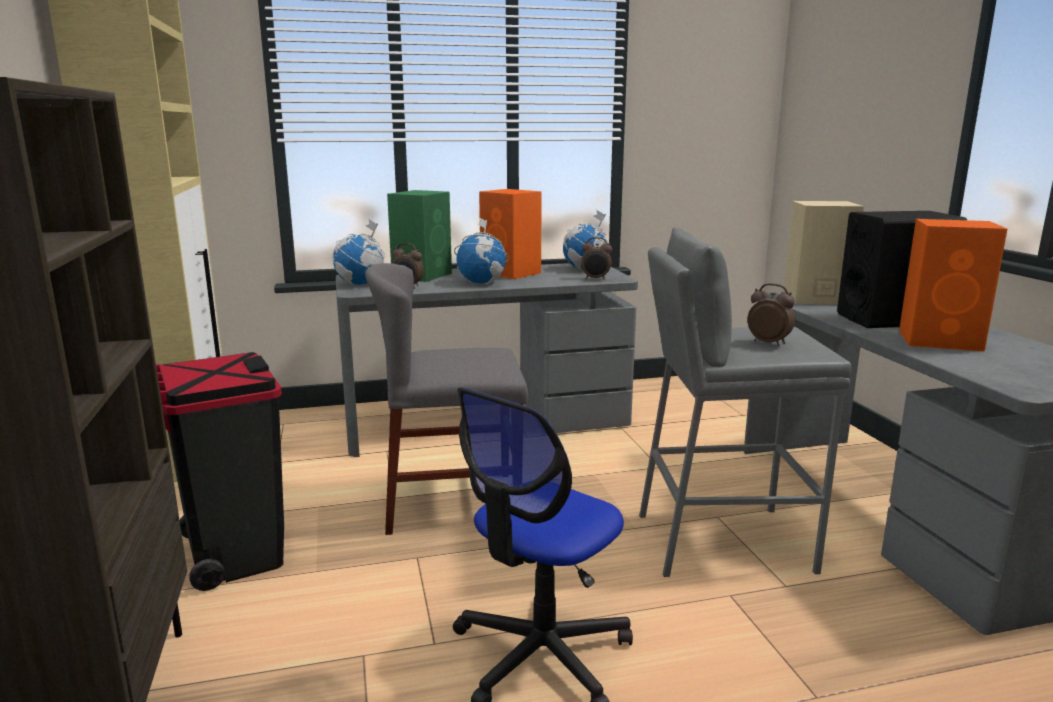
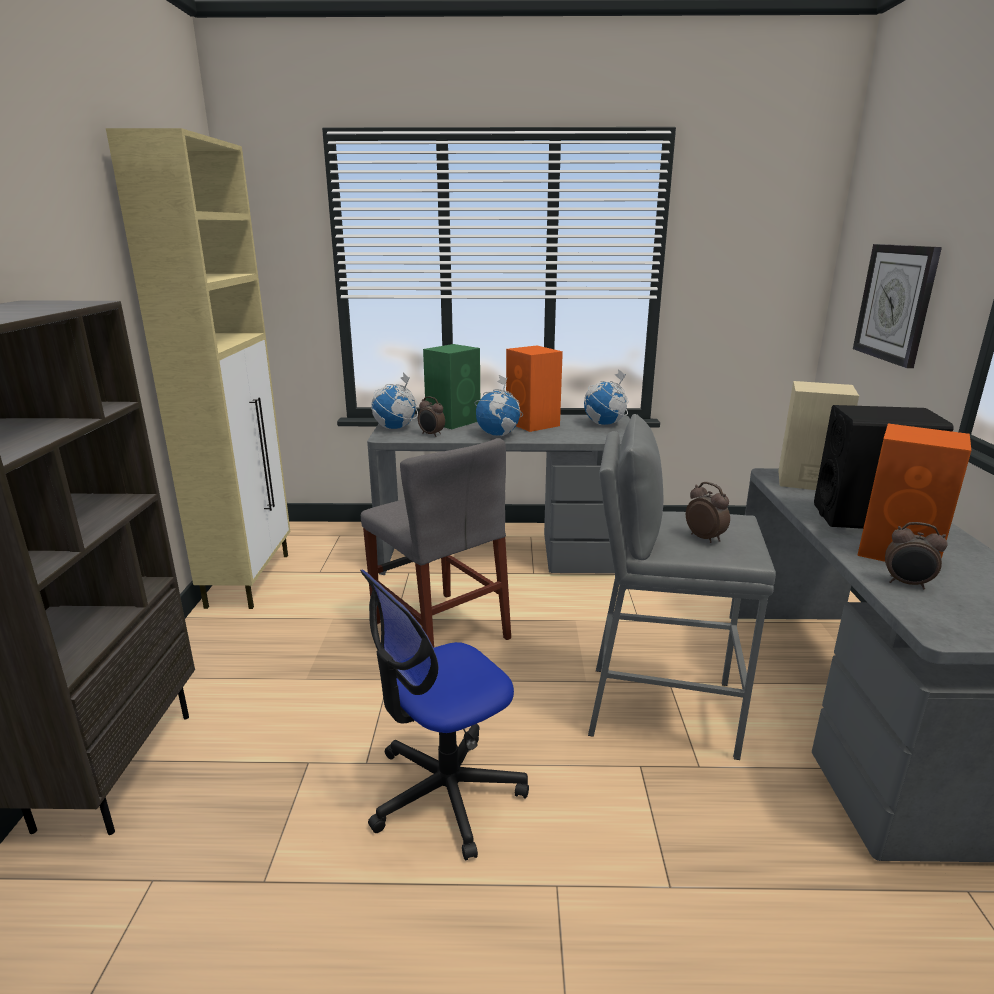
camera: 15 degrees right, 5 degrees up
black trash can [156,352,284,591] -> none
grey chair [365,263,528,535] -> grey chair turned 135 degrees counterclockwise [361,438,511,648]
alarm clock [581,237,612,280] -> alarm clock moved to [885,522,947,589]
none -> wall clock [853,244,942,368]

